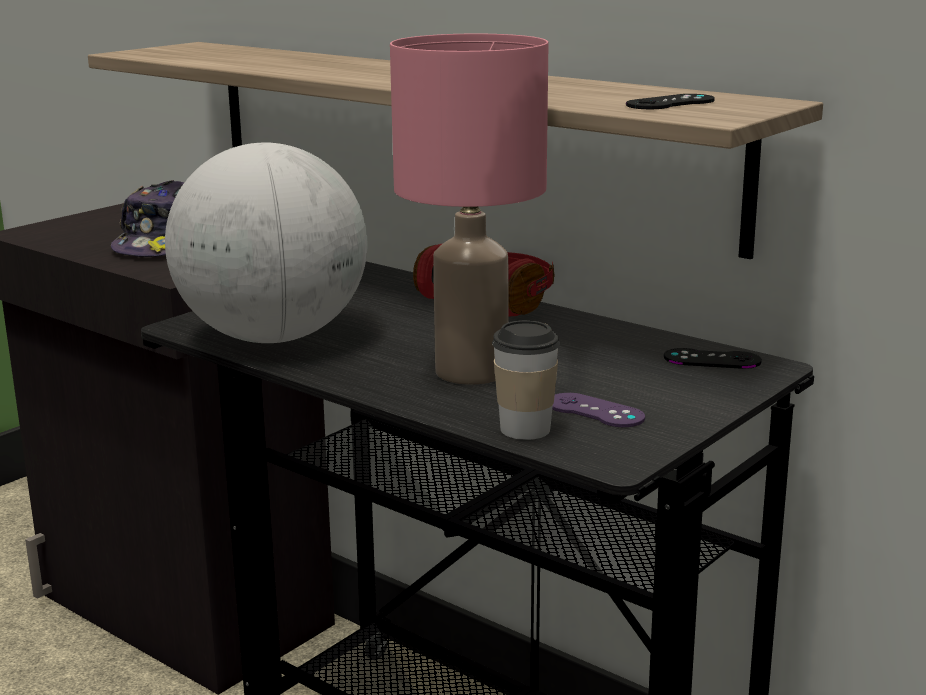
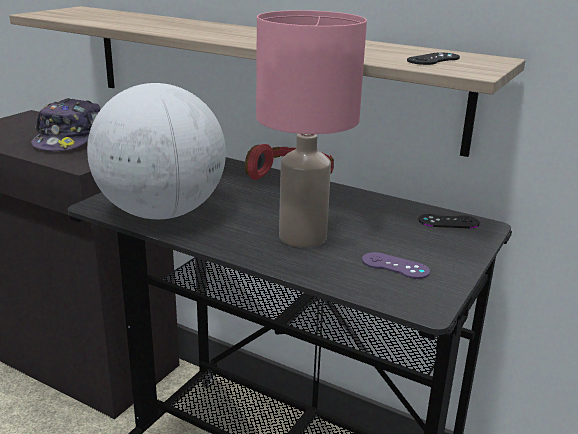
camera: 10 degrees left, 5 degrees up
cup [492,320,560,440] -> none

